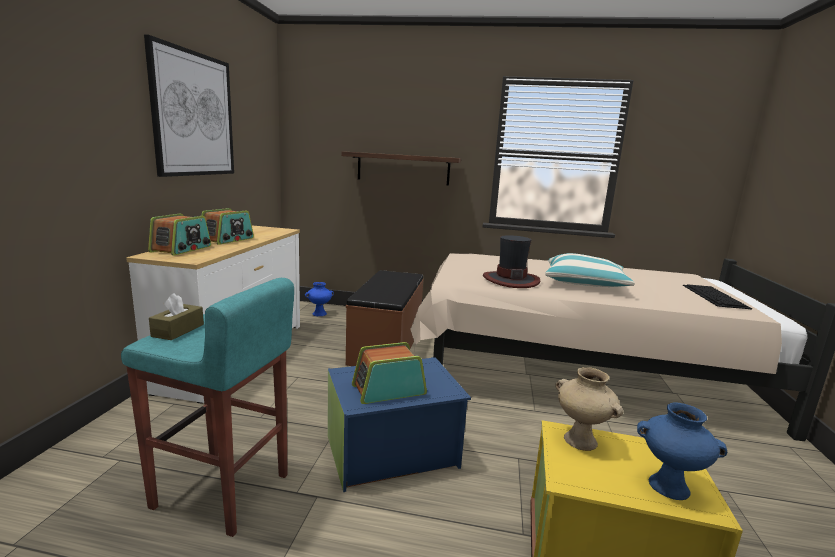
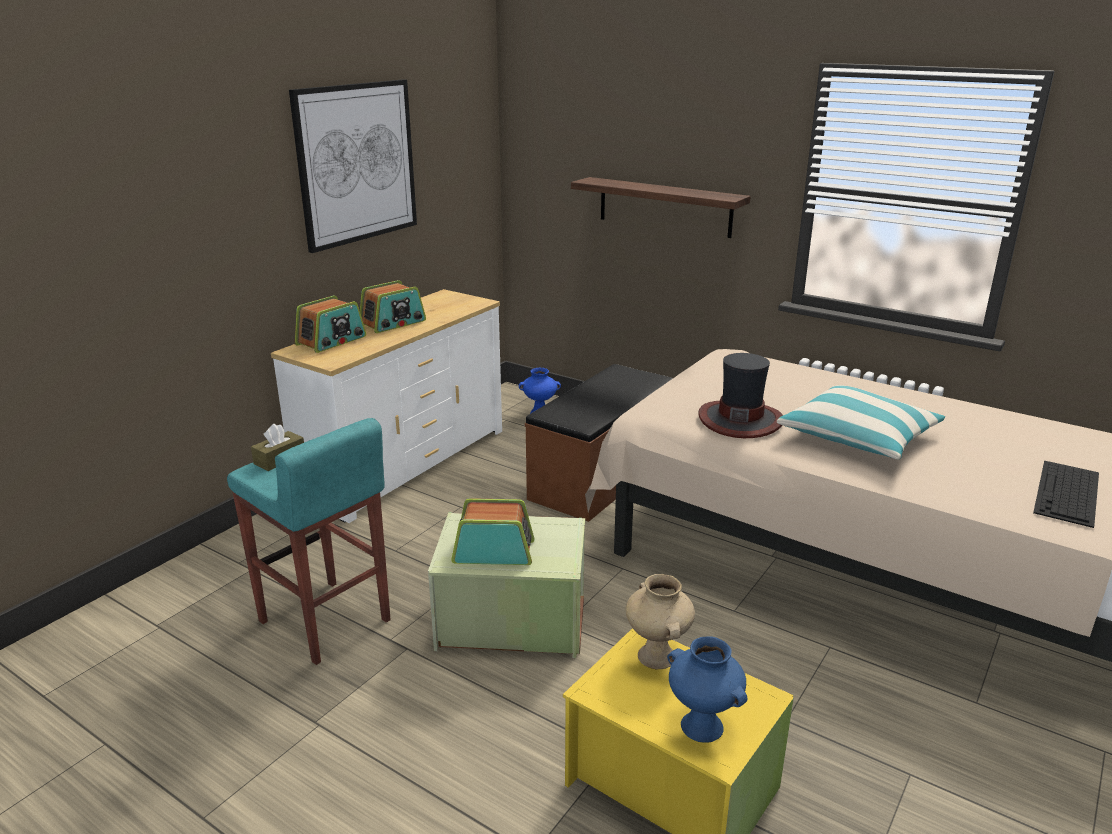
camera: 25 degrees right, 10 degrees up
blue storage box [328,357,471,492] -> green storage box [428,512,585,658]

